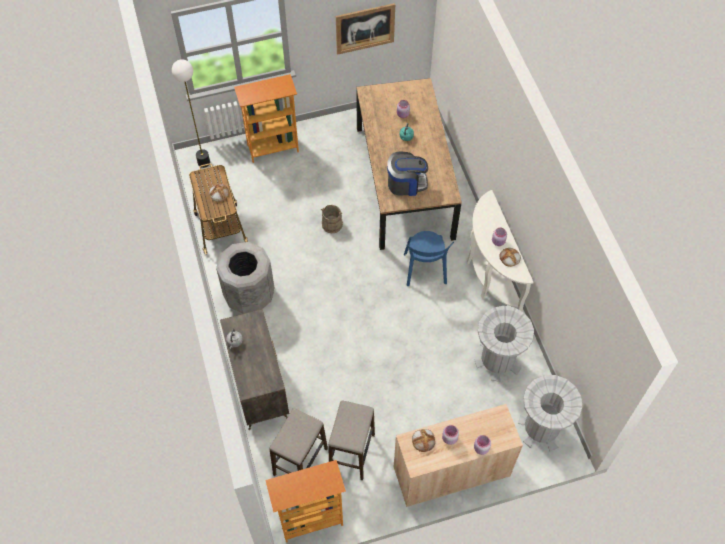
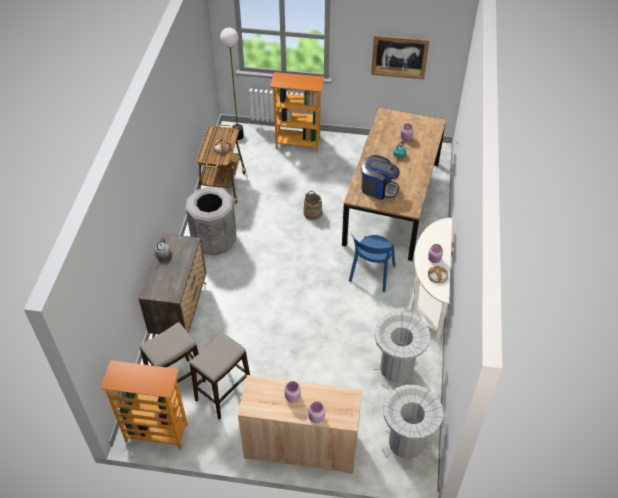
camera: 25 degrees right, 10 degrees down
bread [412,429,435,452] -> none

